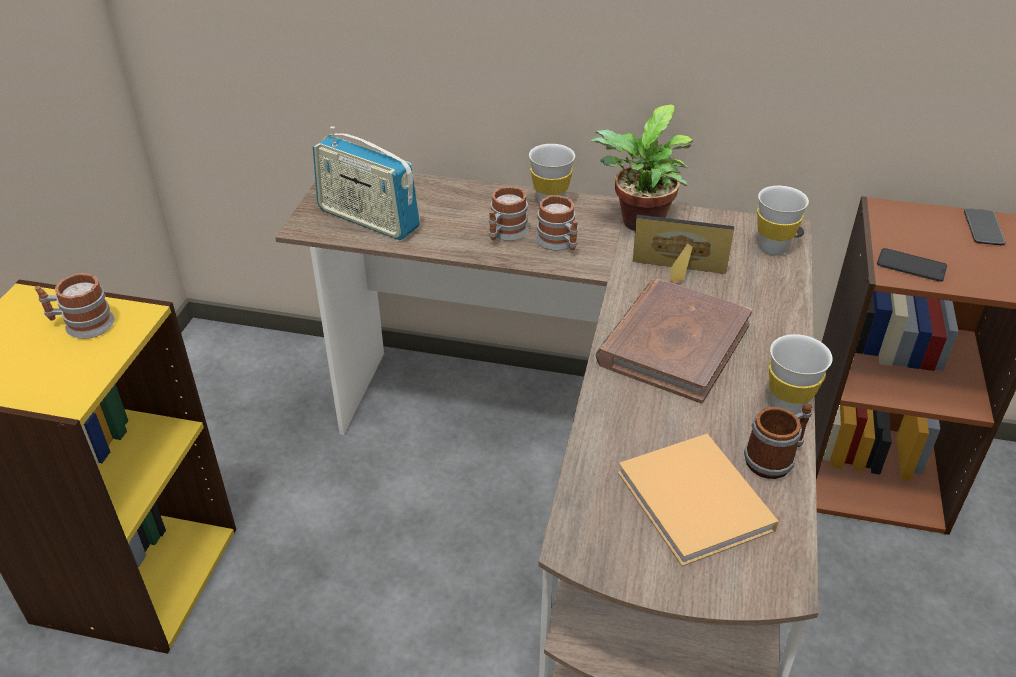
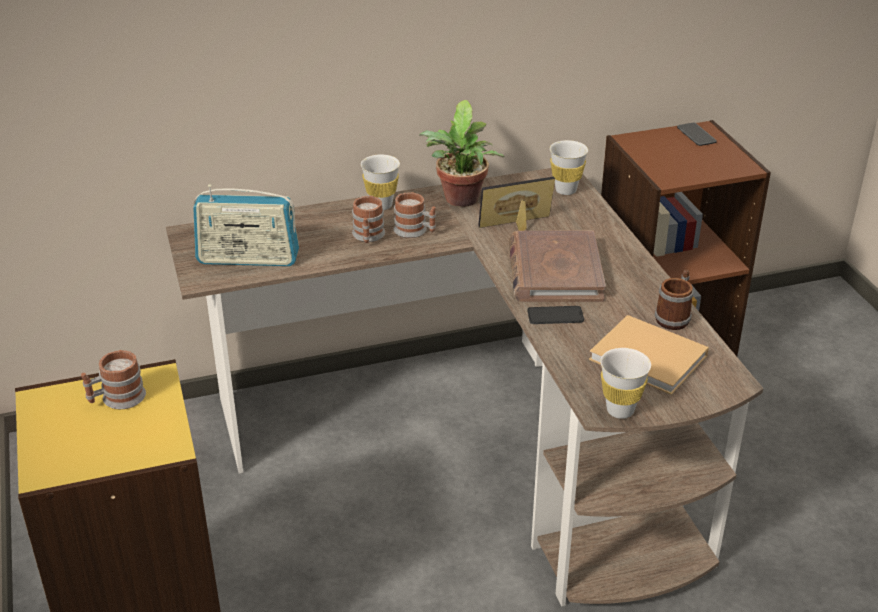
camera: 30 degrees left, 5 degrees down
white cup [769,334,833,415] -> white cup moved to [600,348,651,419]
phone [877,248,947,282] -> phone moved to [527,306,584,324]

